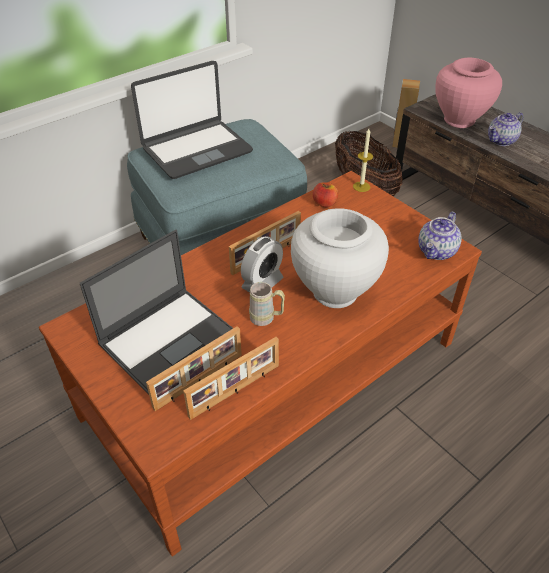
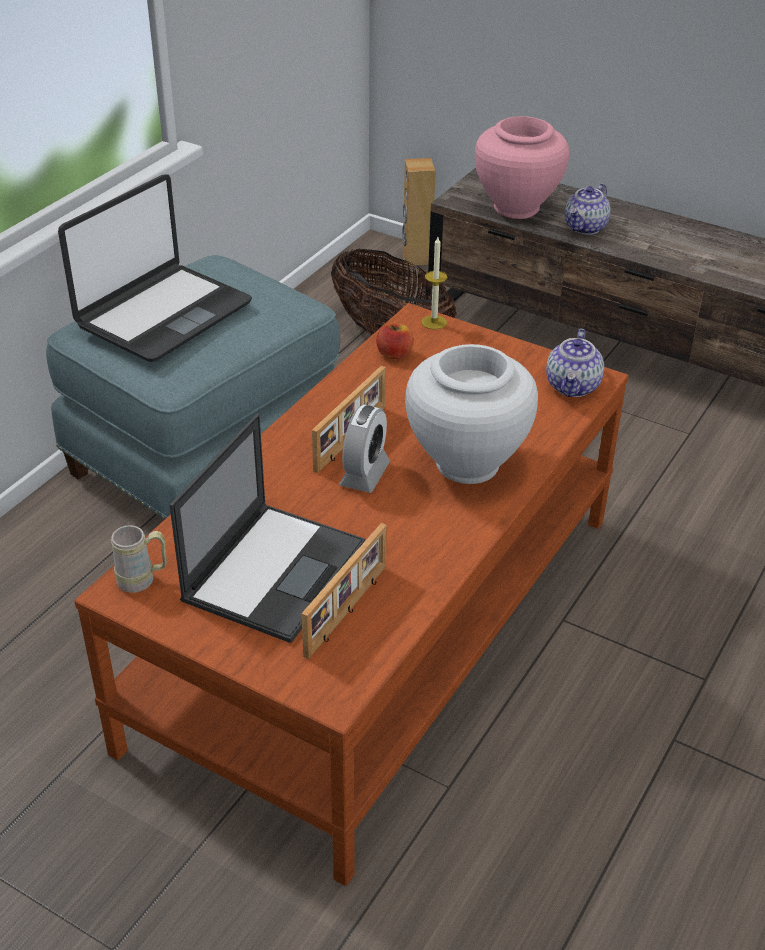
camera: 20 degrees left, 5 degrees down
picture frame [183,337,279,420] -> none
beige mug [249,282,285,326] -> beige mug moved to [111,525,167,593]

